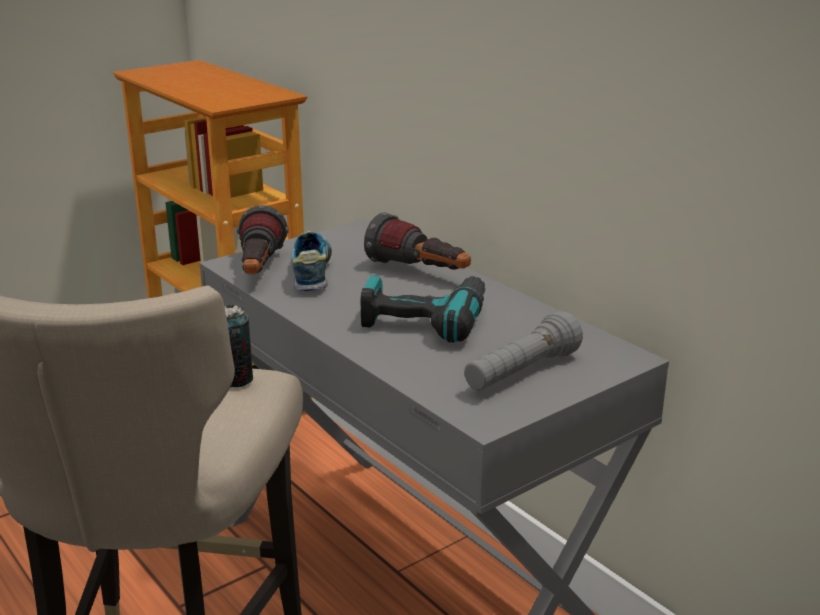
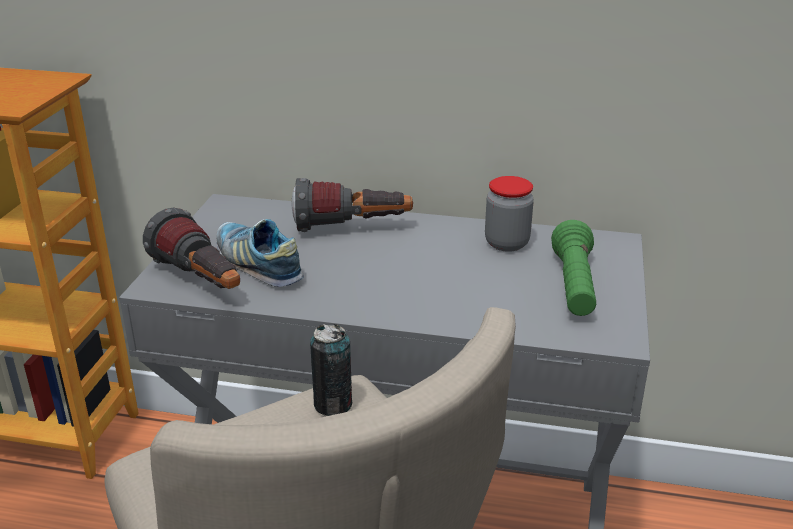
camera: 40 degrees left, 5 degrees up
power drill [361,275,486,343] -> none
grey flashlight [464,311,583,391] -> green flashlight [551,220,596,316]
none -> jar [485,176,534,252]

